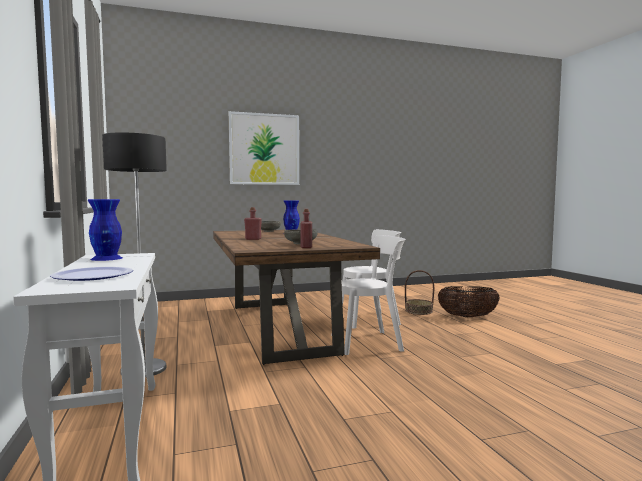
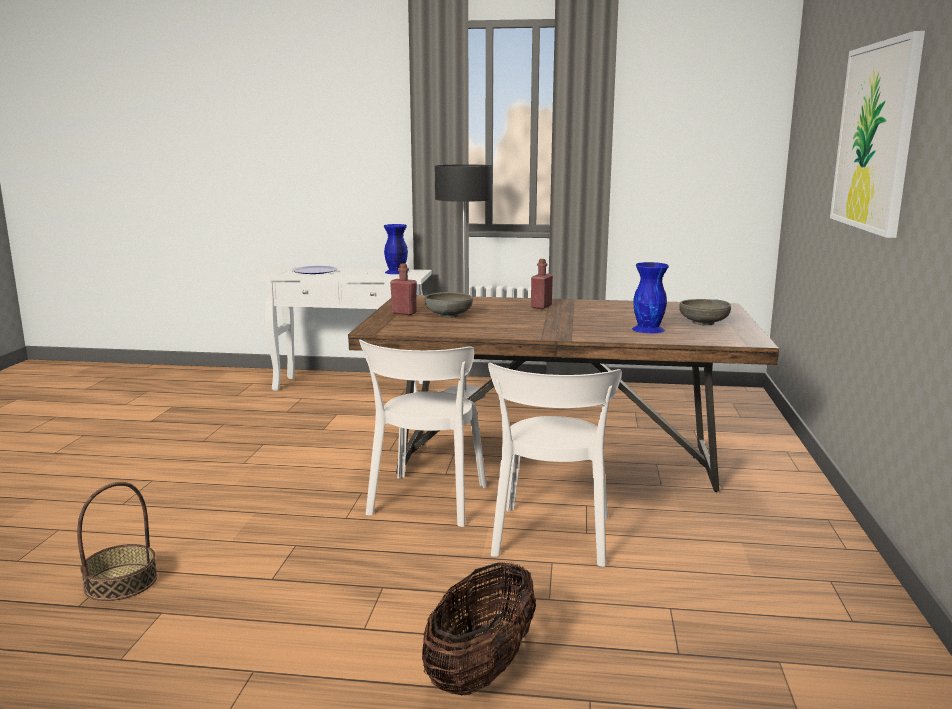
camera: 115 degrees right, 10 degrees up
basket [405,270,434,315] -> basket moved to [77,482,158,601]

